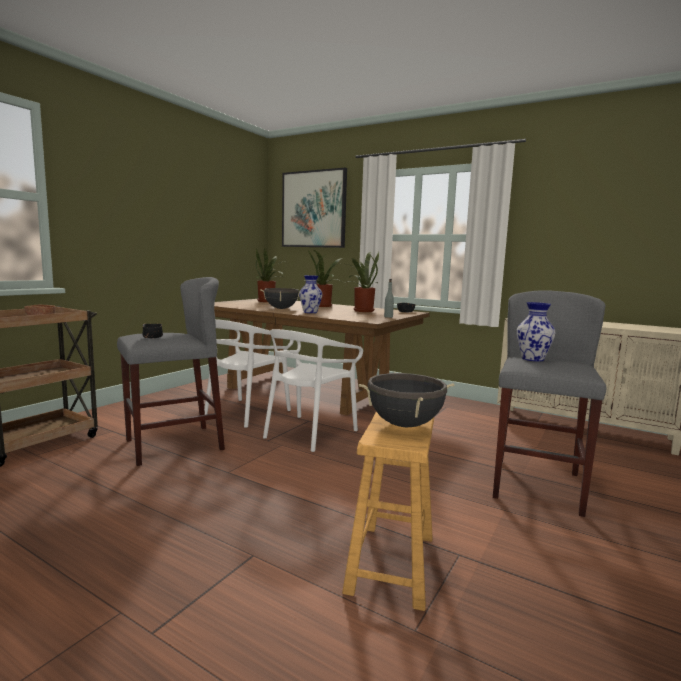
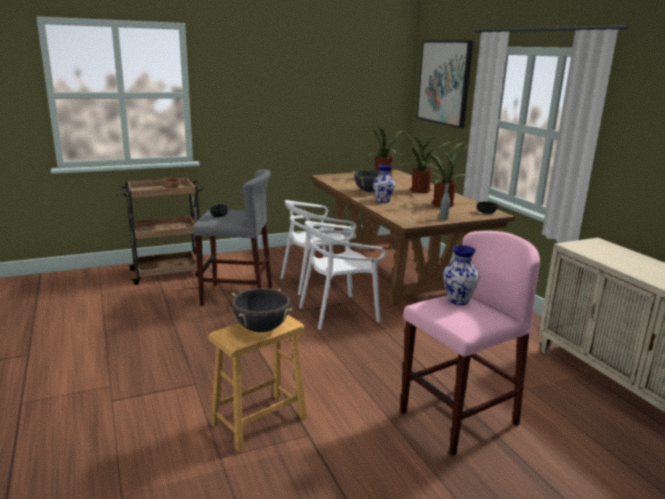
camera: 35 degrees right, 10 degrees up
grey stool [493,290,607,517] -> pink stool [400,231,540,456]

